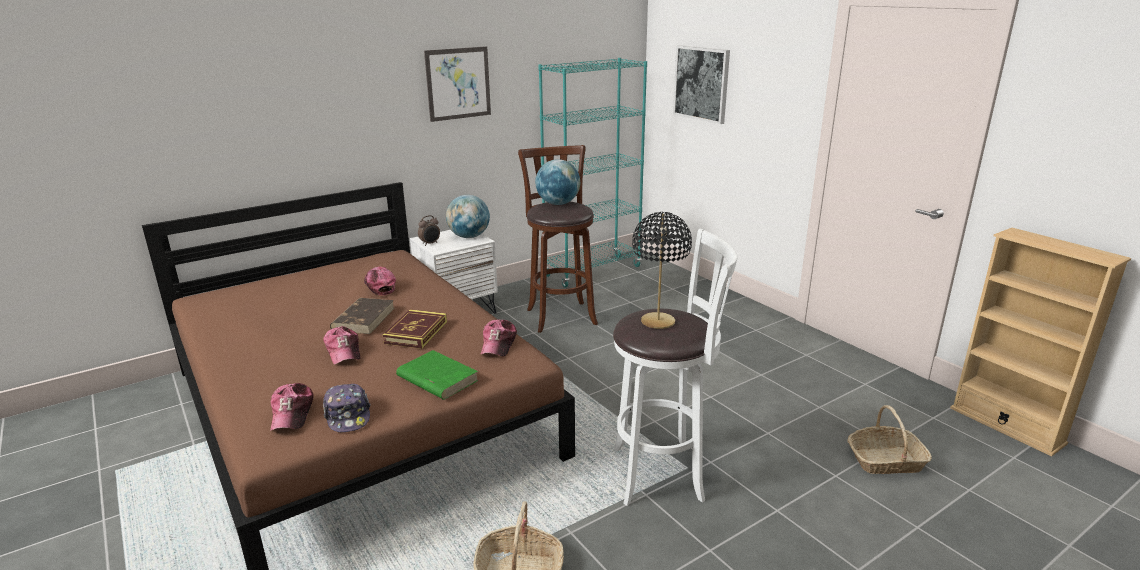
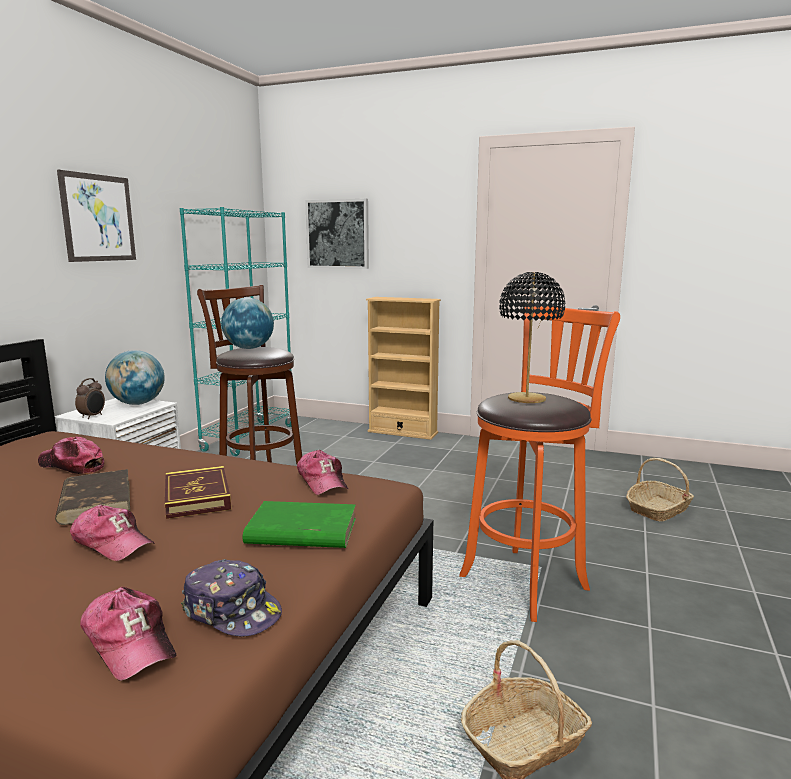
camera: 35 degrees left, 10 degrees down
white stool [613,229,737,506] -> orange stool [459,306,620,622]
beige bookcase [950,228,1131,456] -> beige bookcase moved to [366,297,441,440]

